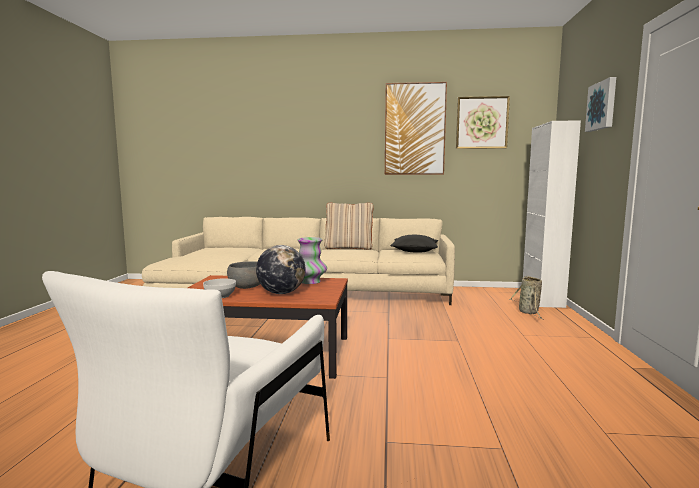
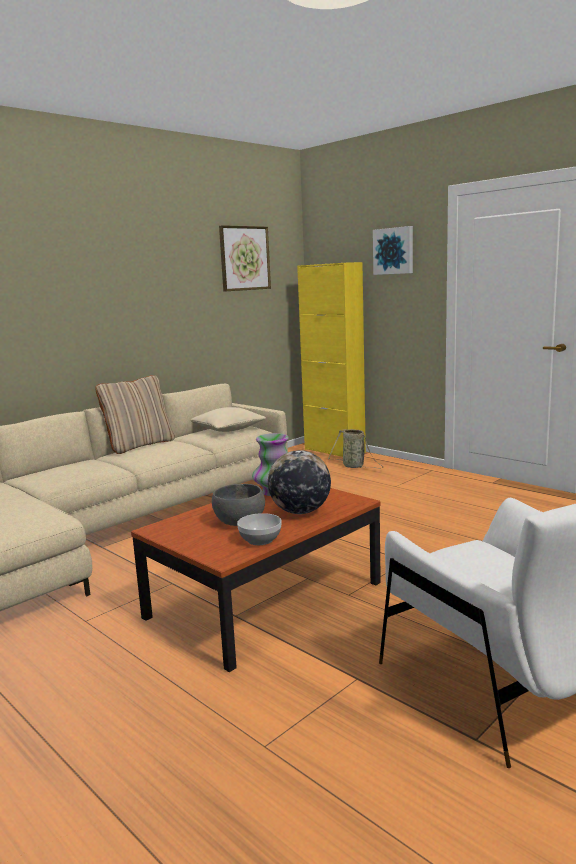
camera: 50 degrees left, 5 degrees up
picture [385,82,447,175] -> none
black pillow [391,235,438,253] -> beige pillow [191,407,266,432]
white cabinet [523,120,581,308] -> yellow cabinet [297,262,366,457]

